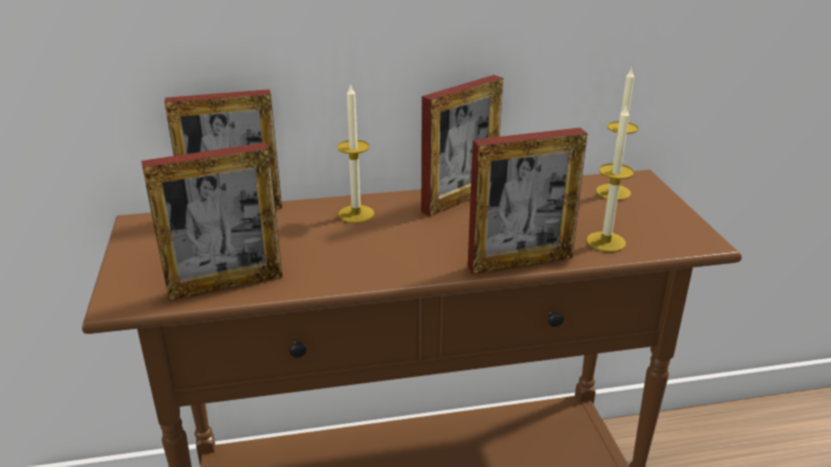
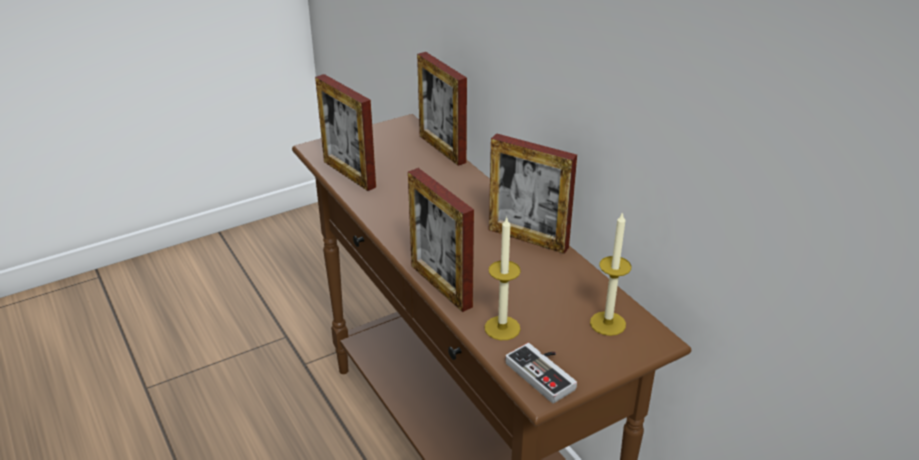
camera: 70 degrees right, 5 degrees up
candle [337,83,374,223] -> none
none -> game controller [505,343,577,403]

